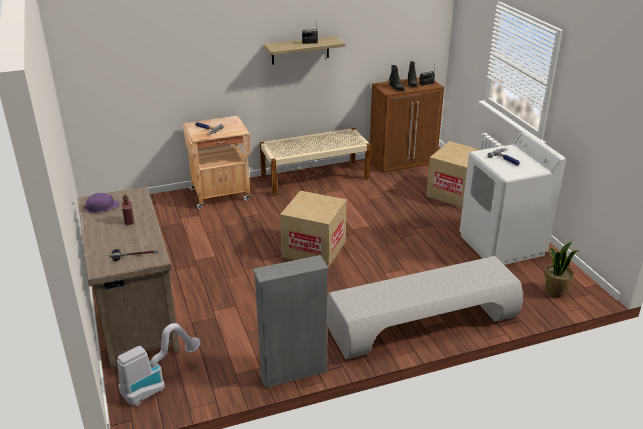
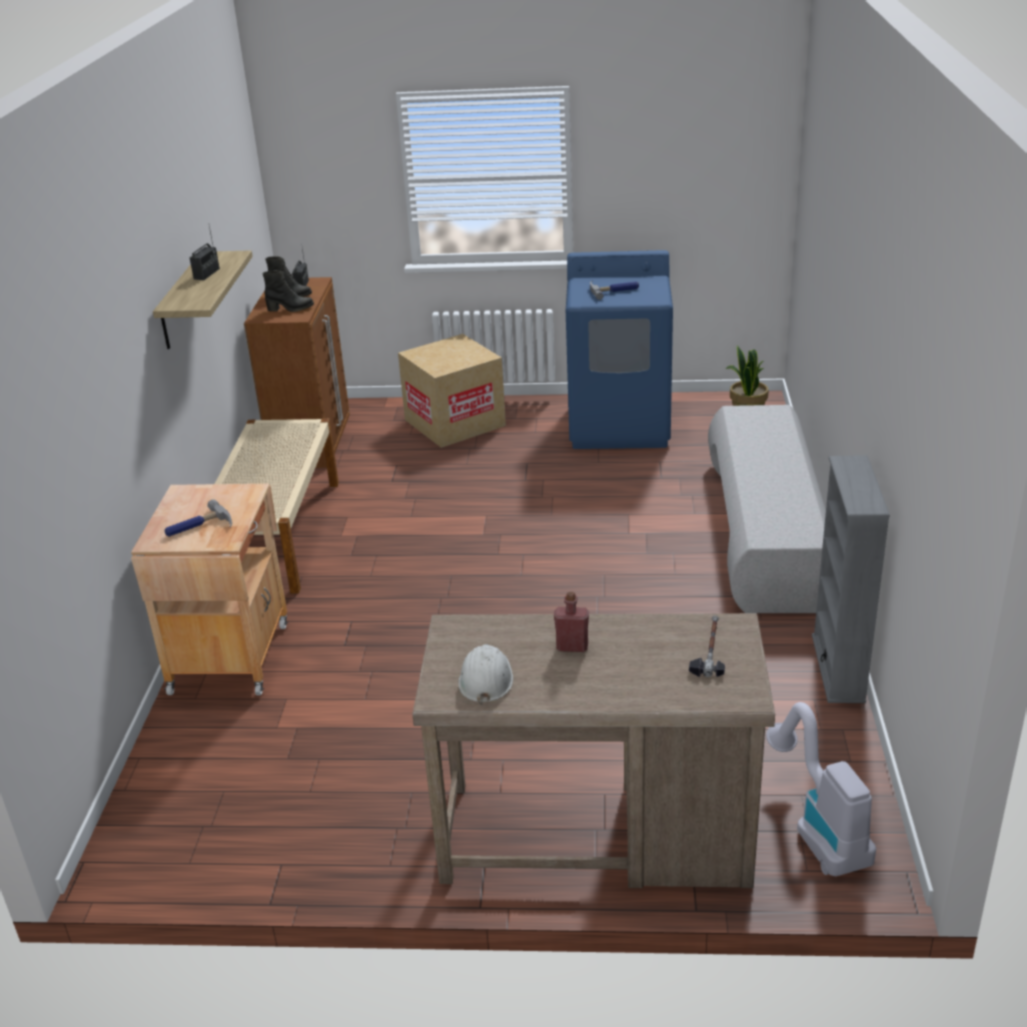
camera: 65 degrees left, 0 degrees up
purple hard hat [82,193,119,213] -> white hard hat [459,644,513,705]
cardboard box [280,191,347,268] -> none
white washing machine [460,131,566,265] -> blue washing machine [566,250,673,449]

